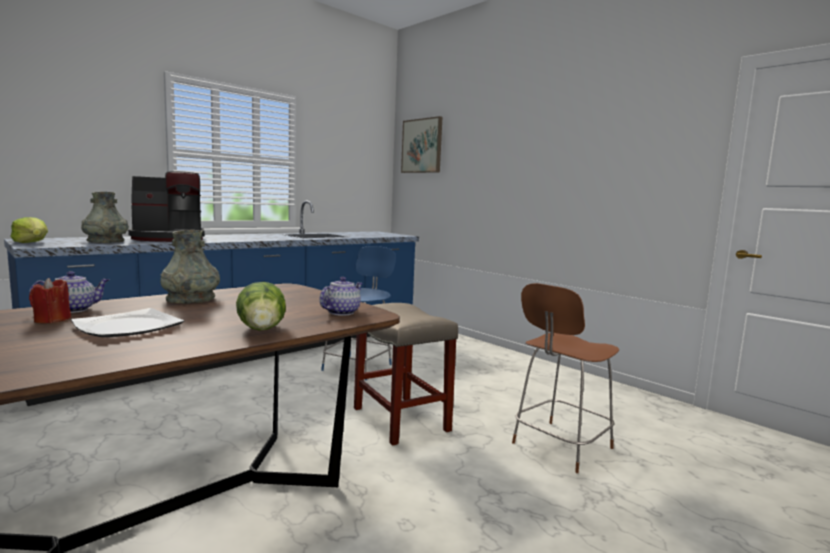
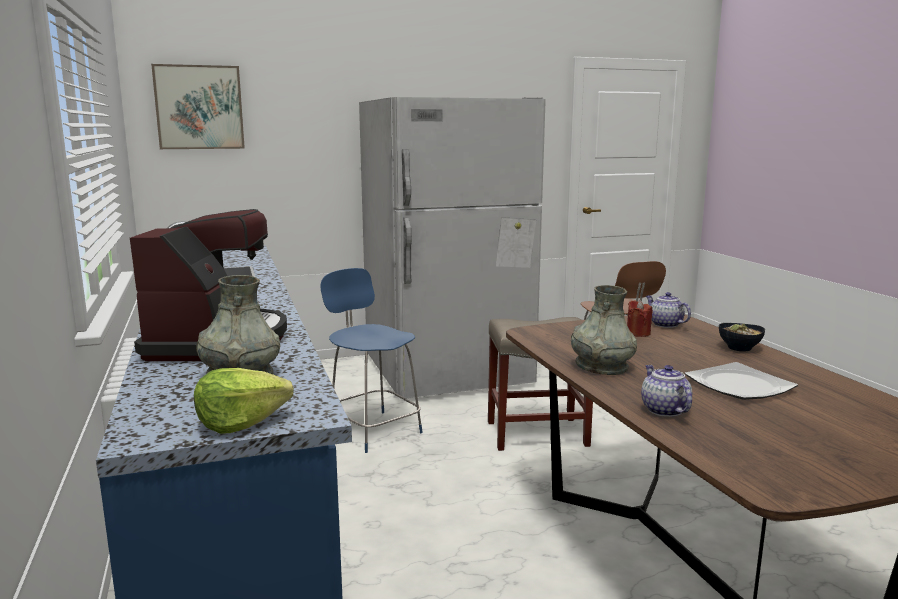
camera: 65 degrees left, 5 degrees up
red candle [29,278,71,323] -> red candle moved to [627,300,652,337]
lettuce [236,282,286,331] -> bowl [719,323,765,352]
none -> white fridge [359,97,546,398]

